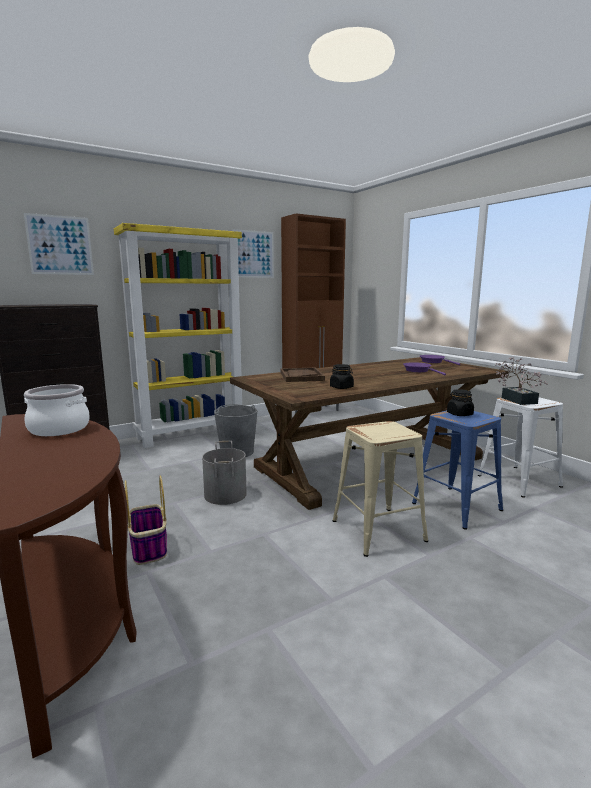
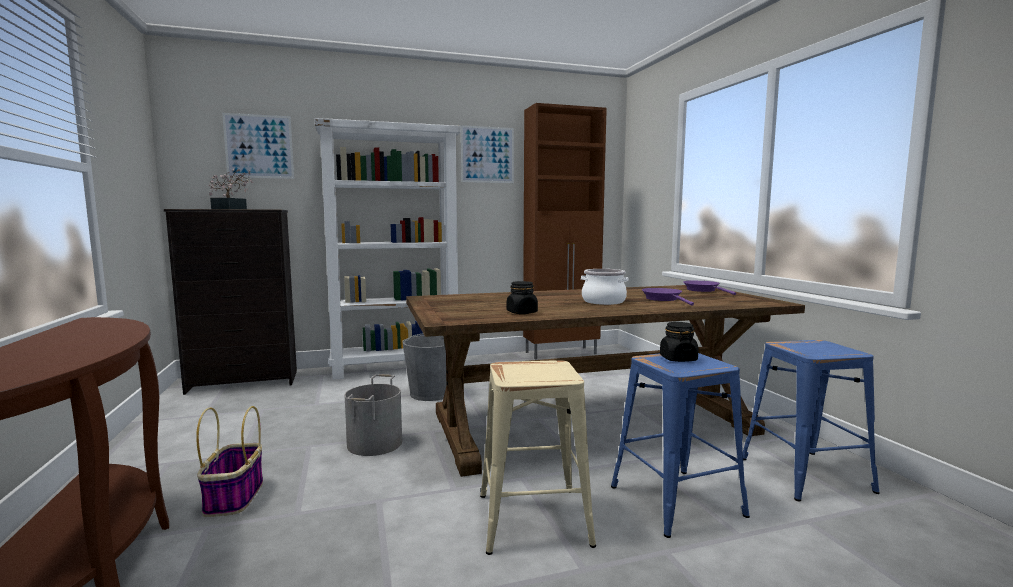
camera: 15 degrees right, 5 degrees down
cooking pot [24,384,90,436] -> cooking pot moved to [581,269,629,305]
yellow bookcase [114,223,242,448] -> white bookcase [315,118,460,380]
brown tray [280,368,325,382] -> none
white stool [478,397,563,498] -> blue stool [743,340,880,502]
potted plant [495,357,547,405] -> potted plant moved to [209,168,253,209]

